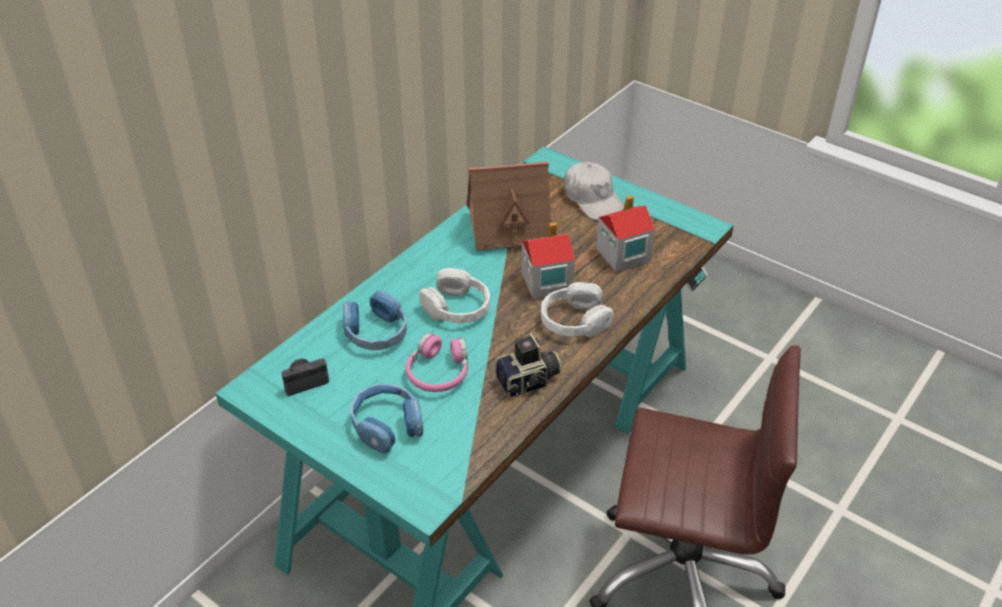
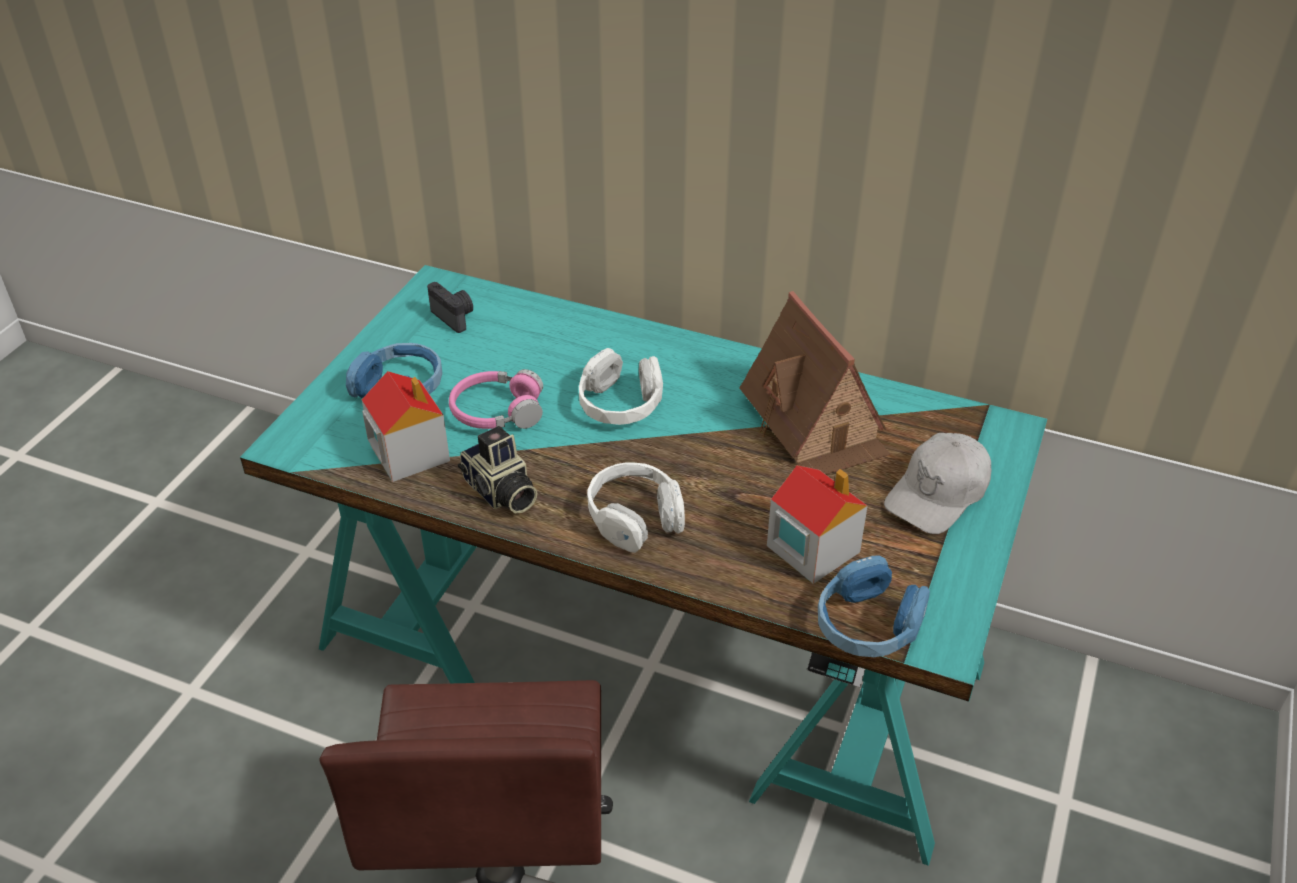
camera: 75 degrees right, 0 degrees up
blue headphones [343,290,407,350] -> blue headphones moved to [818,555,930,657]
toy house [521,222,575,299] -> toy house moved to [362,371,450,482]

